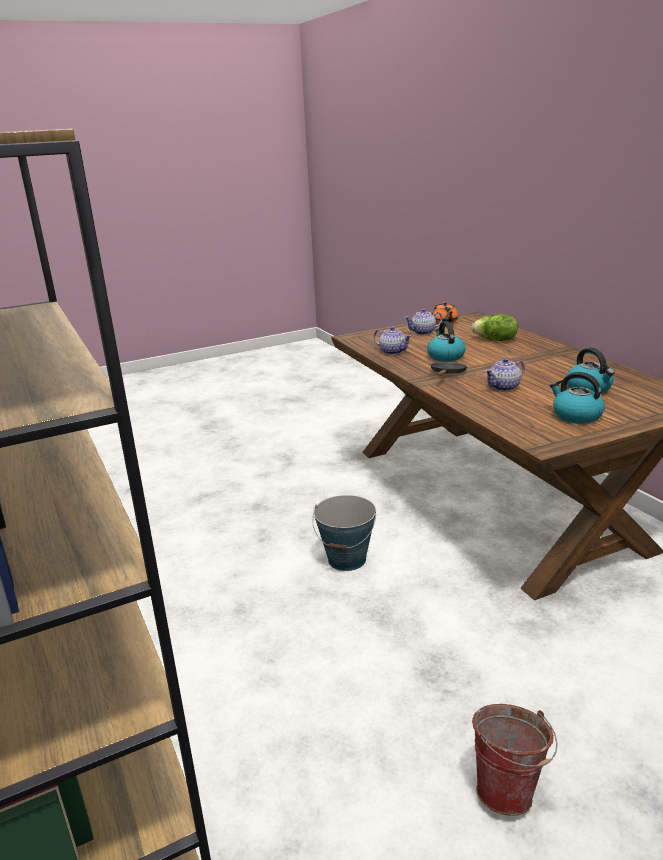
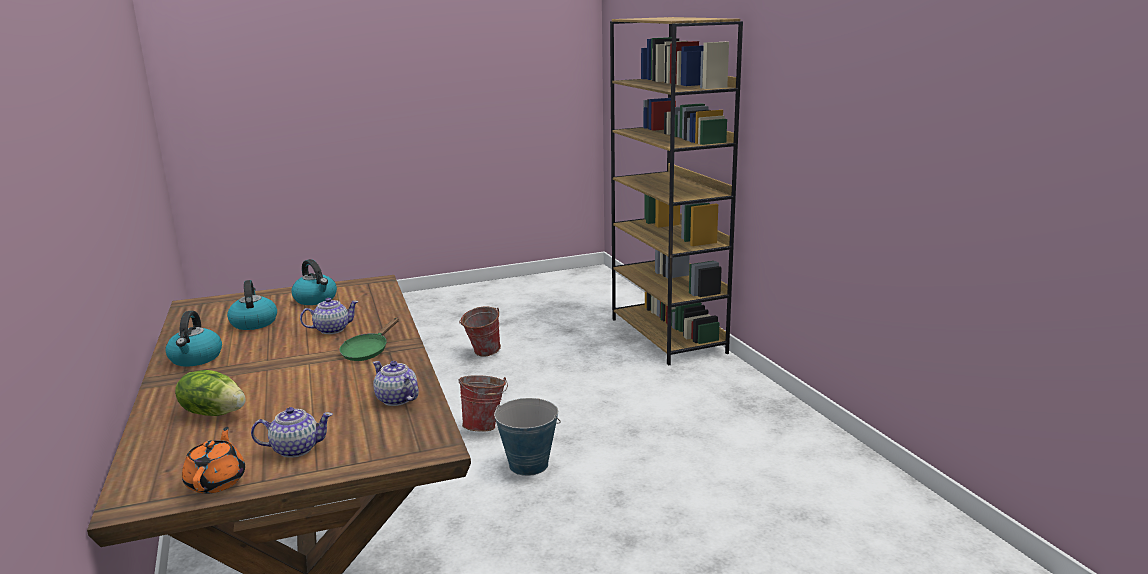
camera: 175 degrees left, 5 degrees down
kettle [427,321,466,362] -> kettle moved to [165,311,222,367]
black frying pan [430,362,467,376] -> green frying pan [340,318,399,361]
none -> bucket [459,375,508,432]

